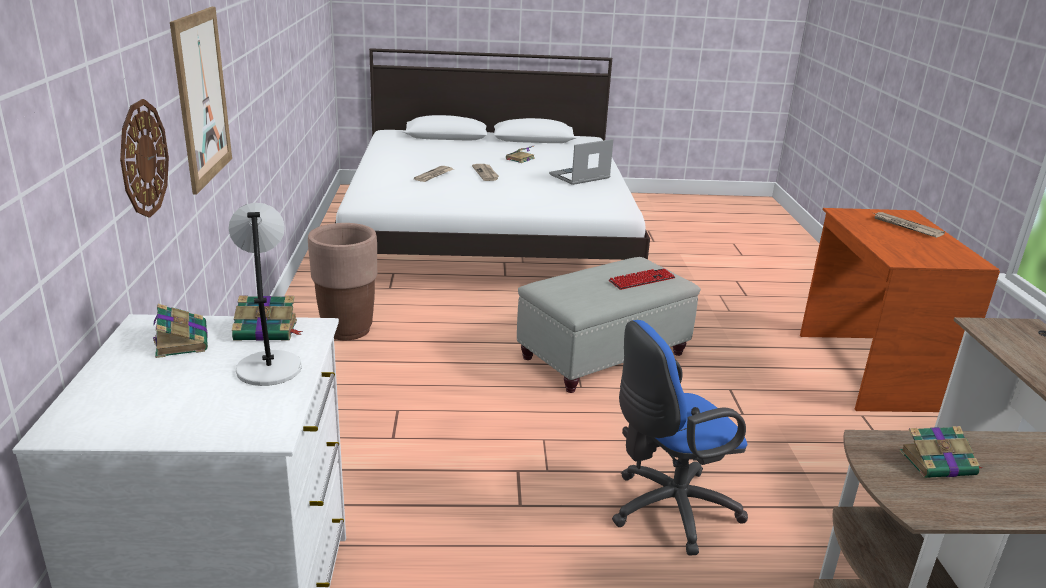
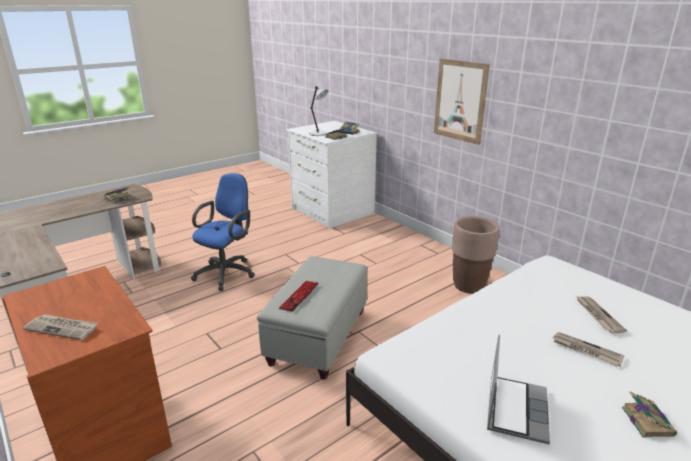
camera: 145 degrees right, 0 degrees up
wall clock [120,99,169,218] -> none

